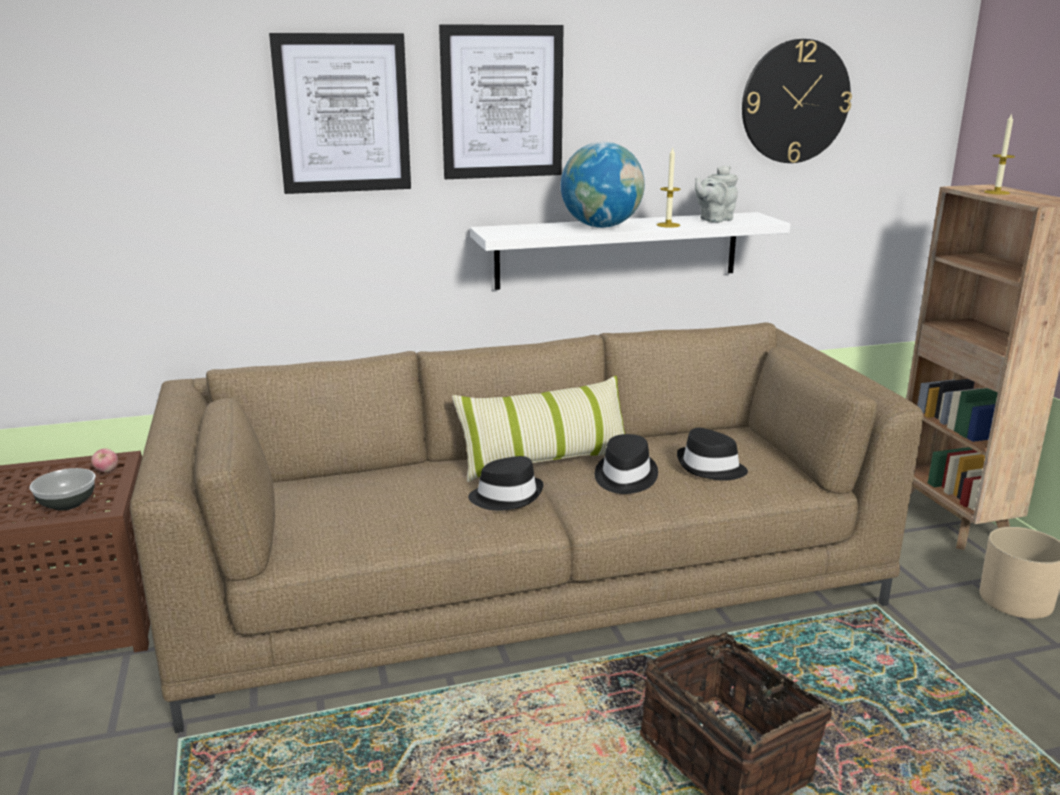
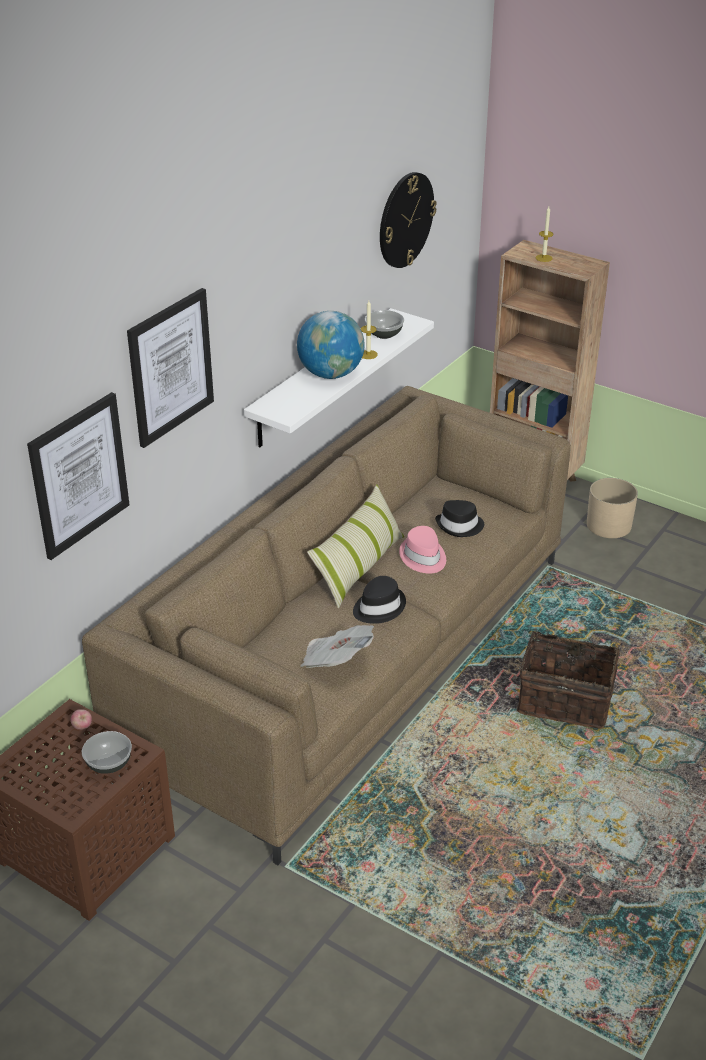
camera: 40 degrees left, 15 degrees up
picture [439,24,563,179] -> picture moved to [27,392,130,560]
black hat [595,434,658,494] -> pink hat [399,526,446,574]
grey teapot [695,166,738,223] -> bowl [365,310,404,339]
none -> newspaper [300,625,374,668]

